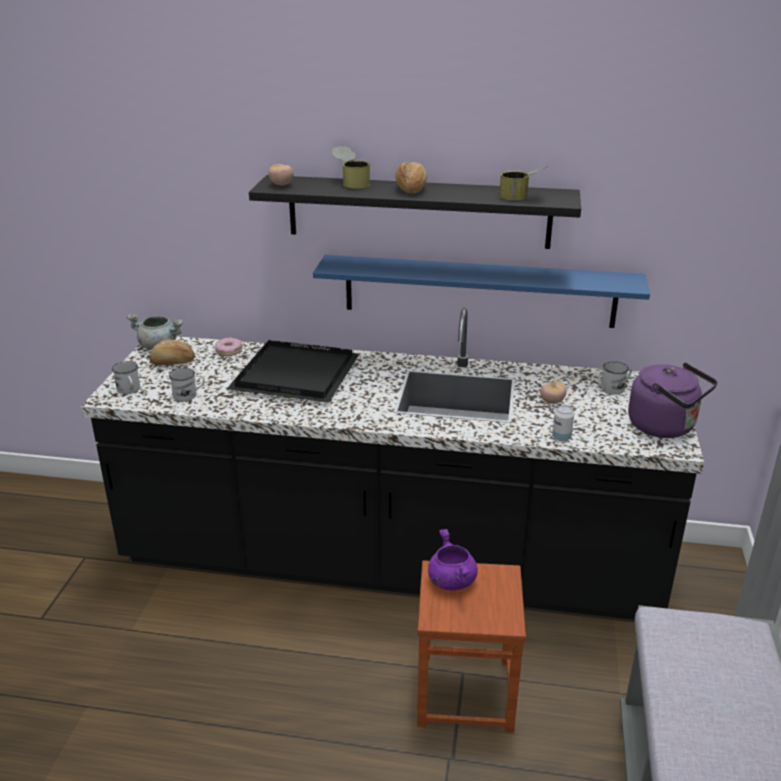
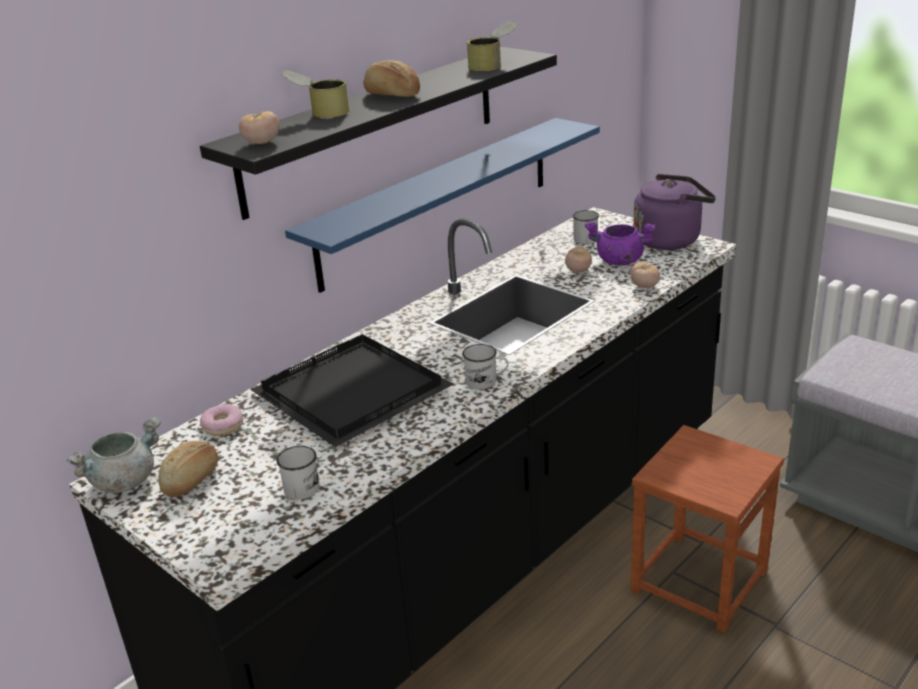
camera: 55 degrees left, 0 degrees up
white mug [112,361,140,394] -> white mug moved to [462,344,508,389]
purple cooking pot [428,529,478,590] -> purple cooking pot moved to [584,221,656,265]
can [552,405,574,441] -> tomato [631,262,660,288]

